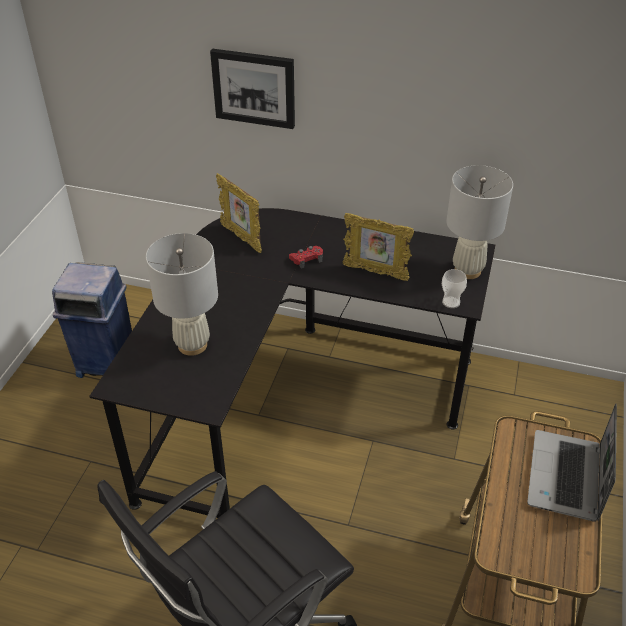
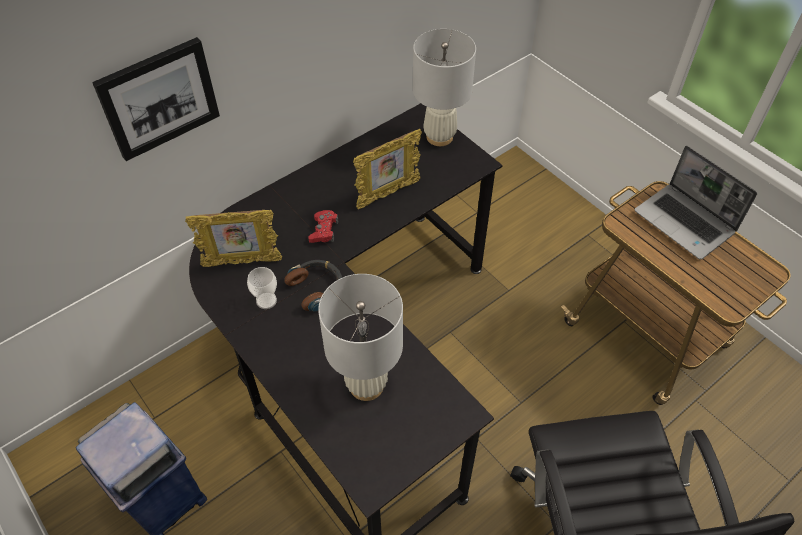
camera: 55 degrees left, 10 degrees up
cup [442,269,467,308] -> cup moved to [247,267,277,309]
none -> headphones [284,260,342,312]

